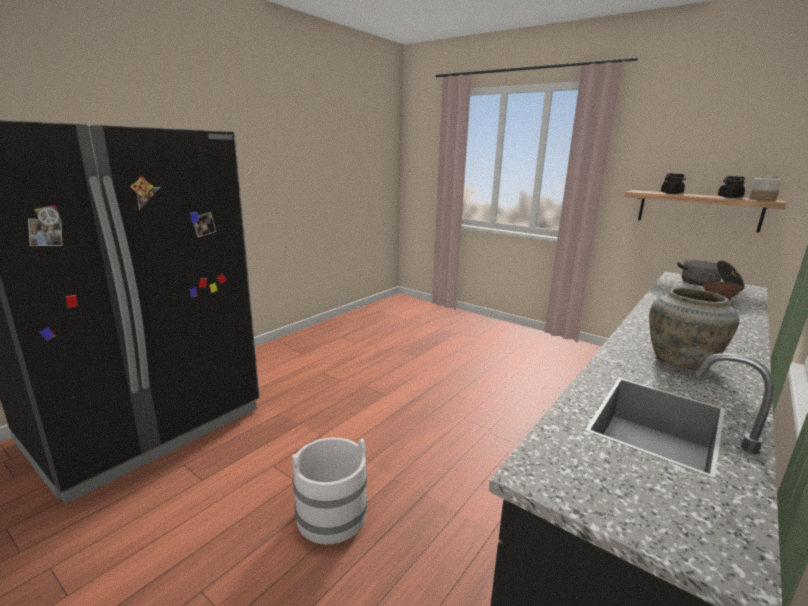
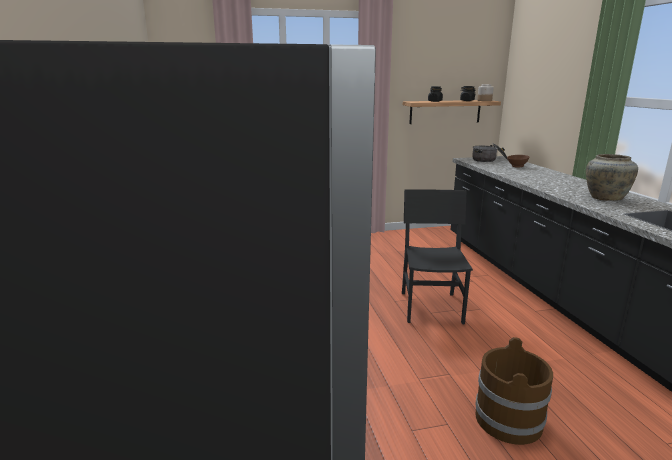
camera: 50 degrees left, 0 degrees up
white bucket [292,437,367,544] -> brown bucket [475,337,553,445]
none -> black chair [402,189,473,324]

